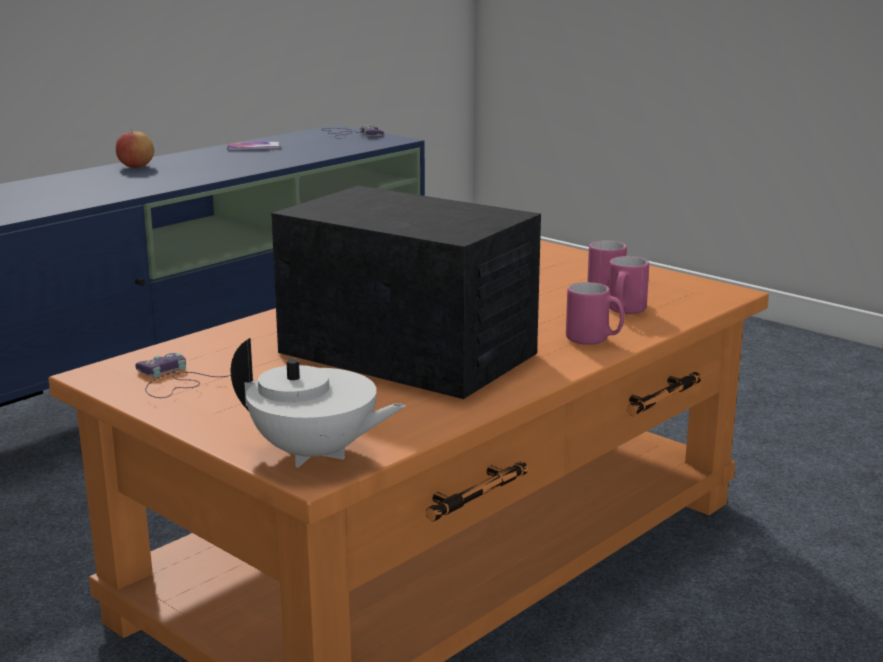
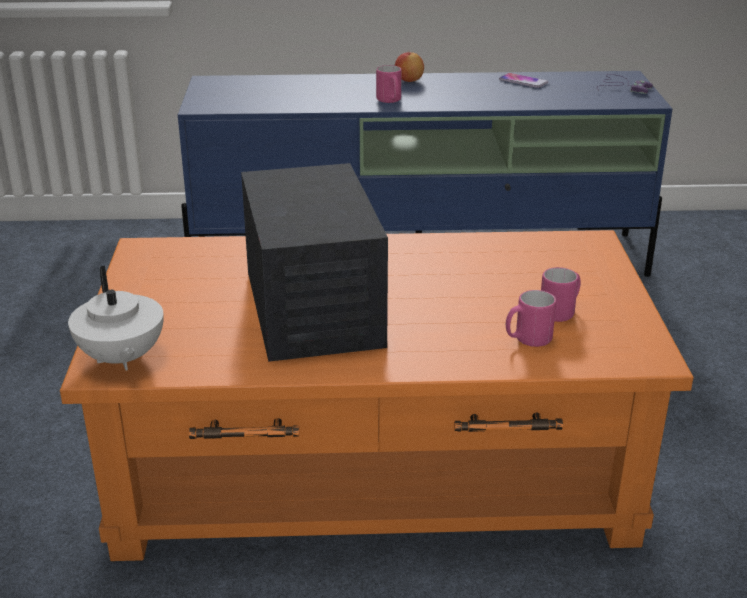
camera: 45 degrees right, 10 degrees up
purple game controller [135,353,231,398] -> none
pink mug [566,282,625,345] -> pink mug moved to [376,65,402,103]

